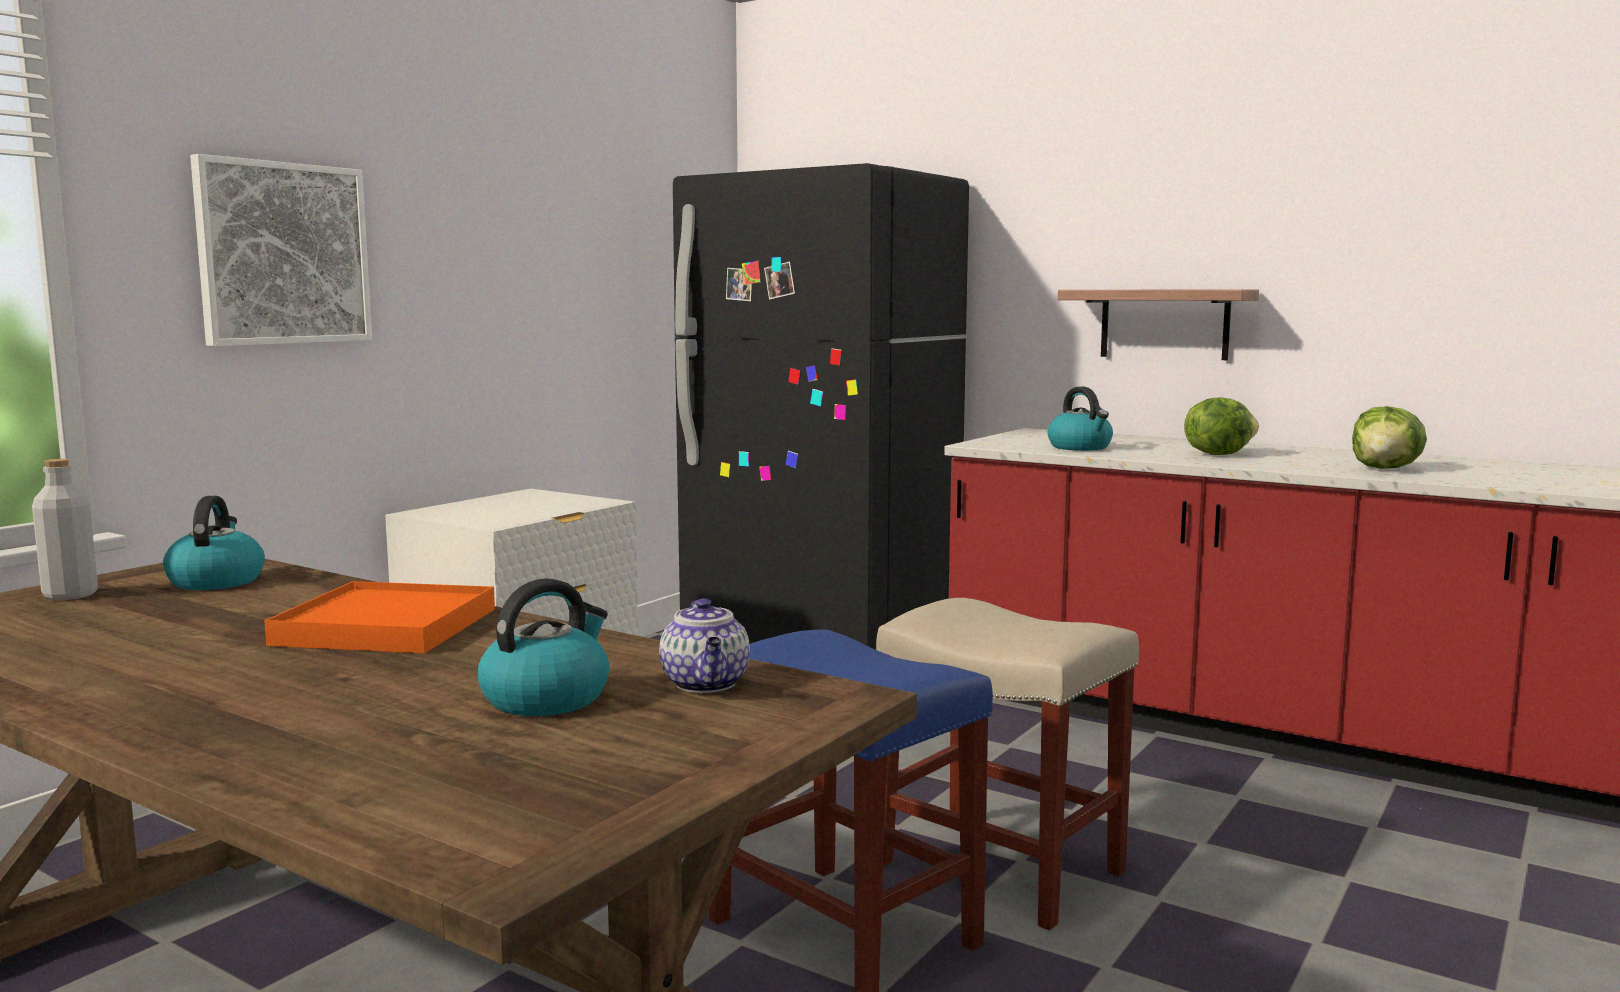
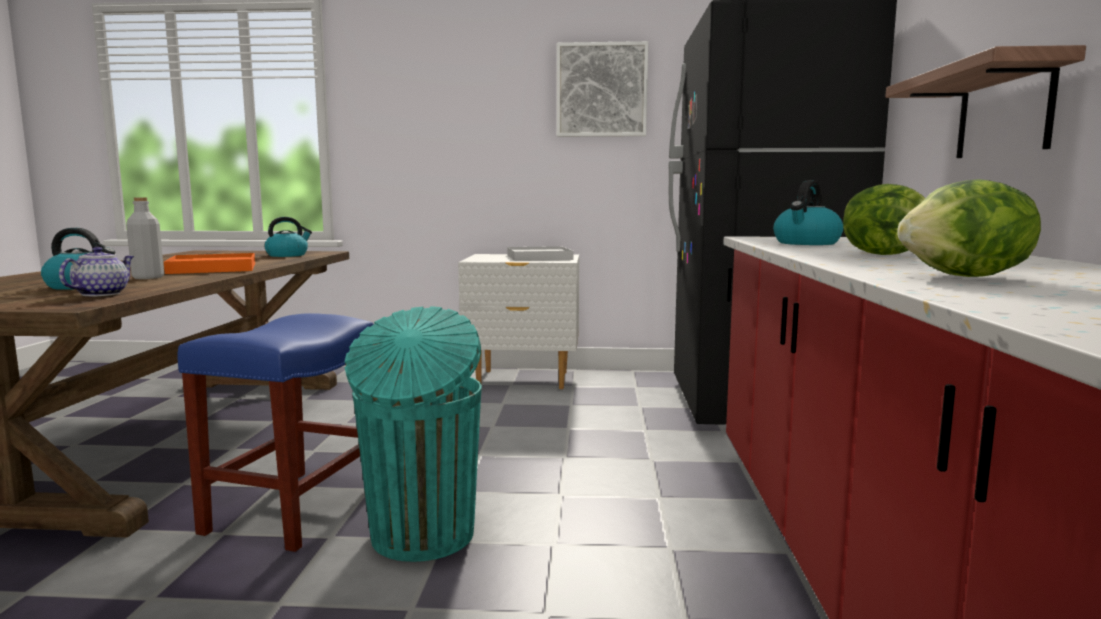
camera: 60 degrees right, 0 degrees up
grey bottle [32,459,98,600] -> grey bottle moved to [126,197,164,279]
picture [190,154,372,346] -> picture moved to [557,41,648,137]
teapot [659,598,750,693] -> teapot turned 150 degrees clockwise [59,247,134,296]
beige stool [876,598,1139,930] -> turquoise trash can [345,306,482,562]
none -> white tray [507,246,573,261]

